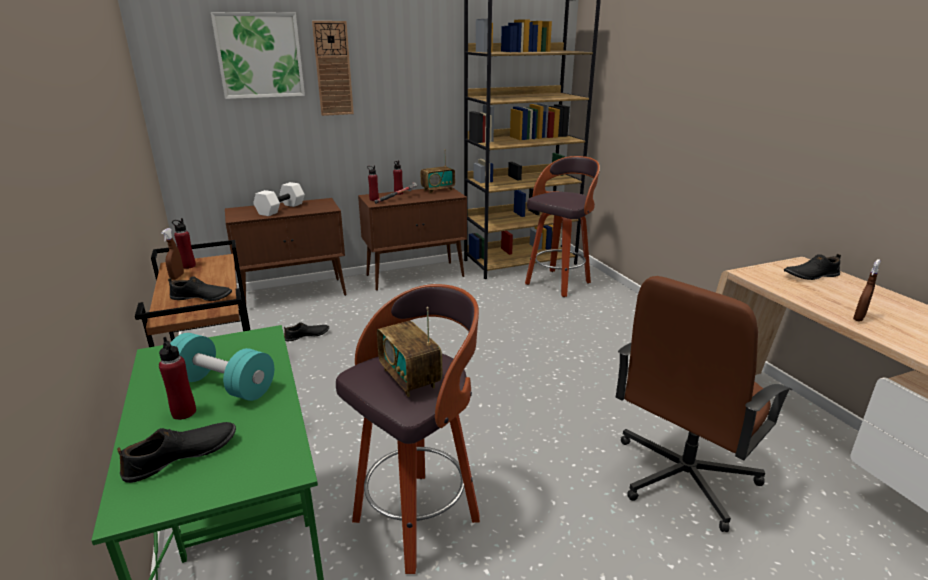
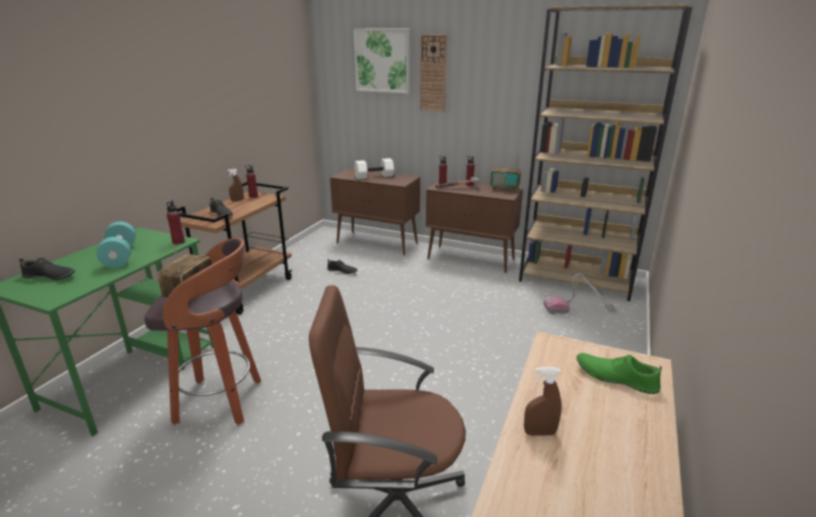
camera: 45 degrees right, 0 degrees up
red bottle [159,337,196,420] -> red bottle moved to [167,200,185,244]
stool [525,156,600,297] -> vacuum cleaner [543,273,617,314]
black shoe [784,254,841,280] -> green shoe [577,353,662,394]

